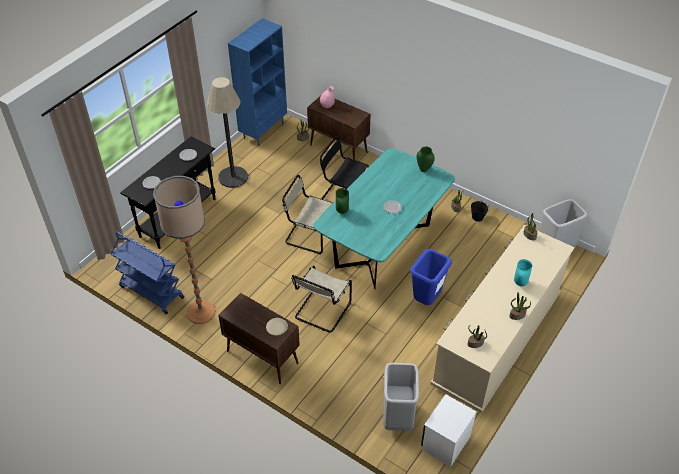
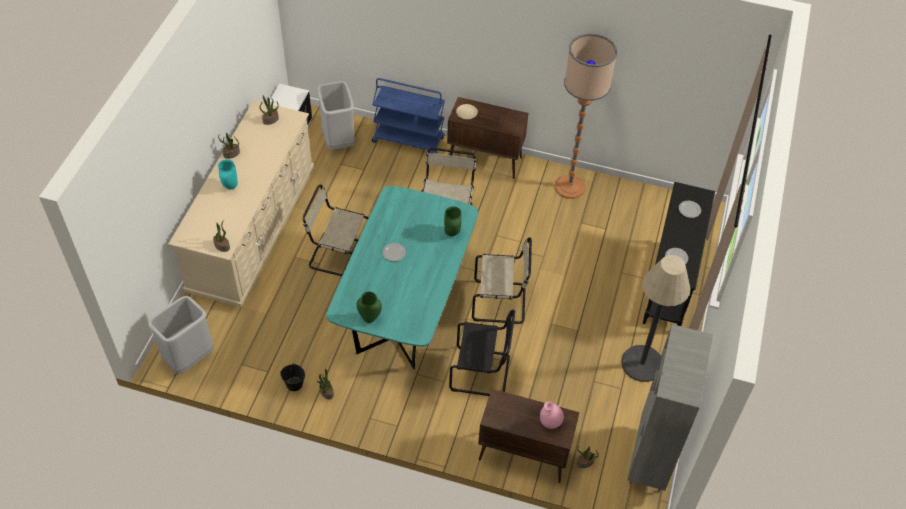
camera: 160 degrees right, 5 degrees up
blue cart [111,231,184,314] -> blue cart moved to [372,78,445,154]
blue bookcase [228,18,287,146] -> grey bookcase [628,324,713,492]
blue trash can [410,249,452,305] -> beige chair [303,184,369,276]

